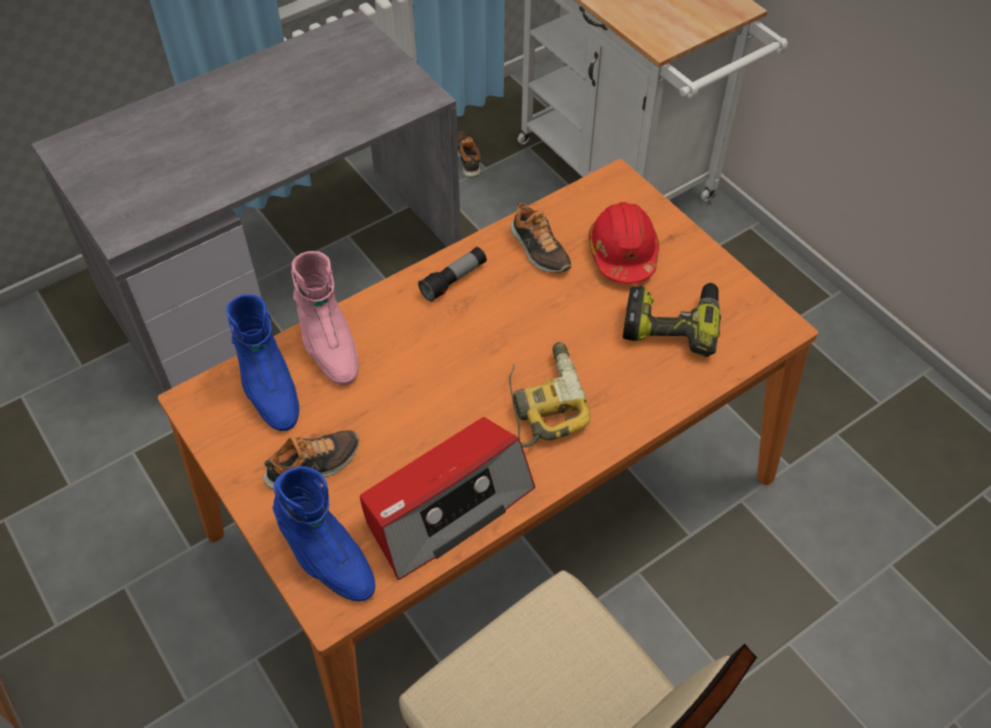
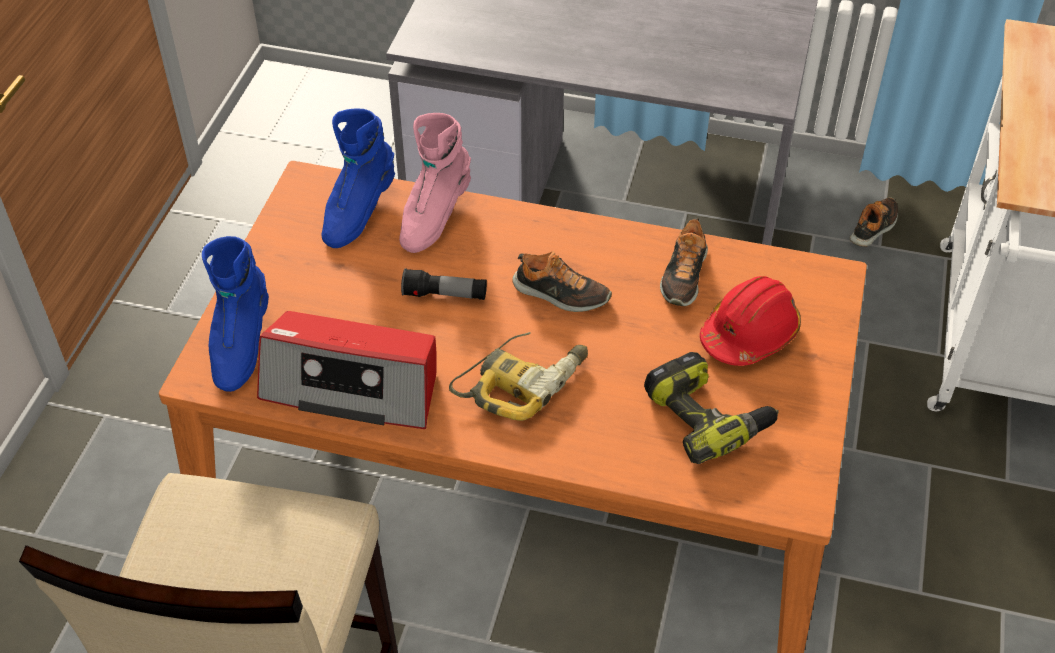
camera: 50 degrees right, 5 degrees down
shoe [263,430,359,490] -> shoe moved to [512,251,612,312]
flashlight [418,247,487,302] -> flashlight moved to [401,268,487,300]

